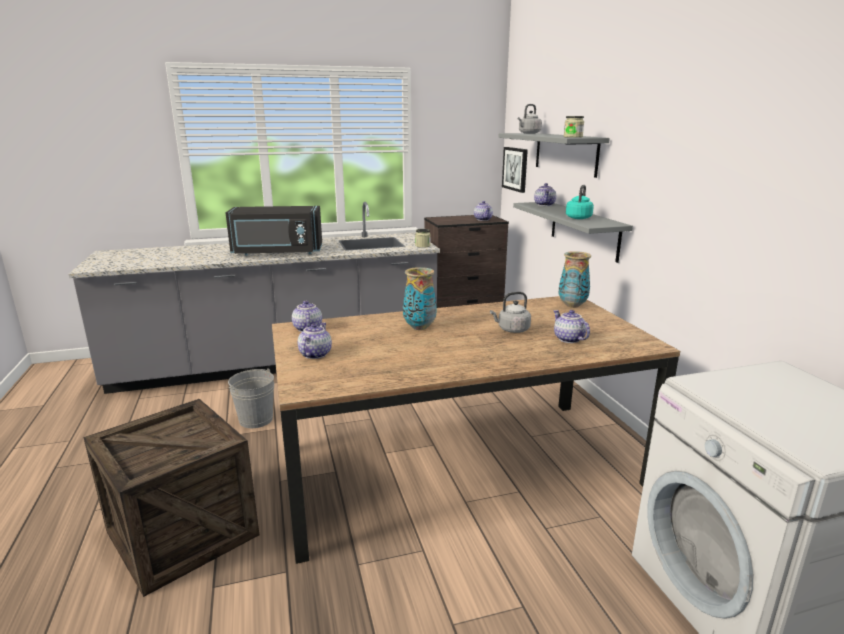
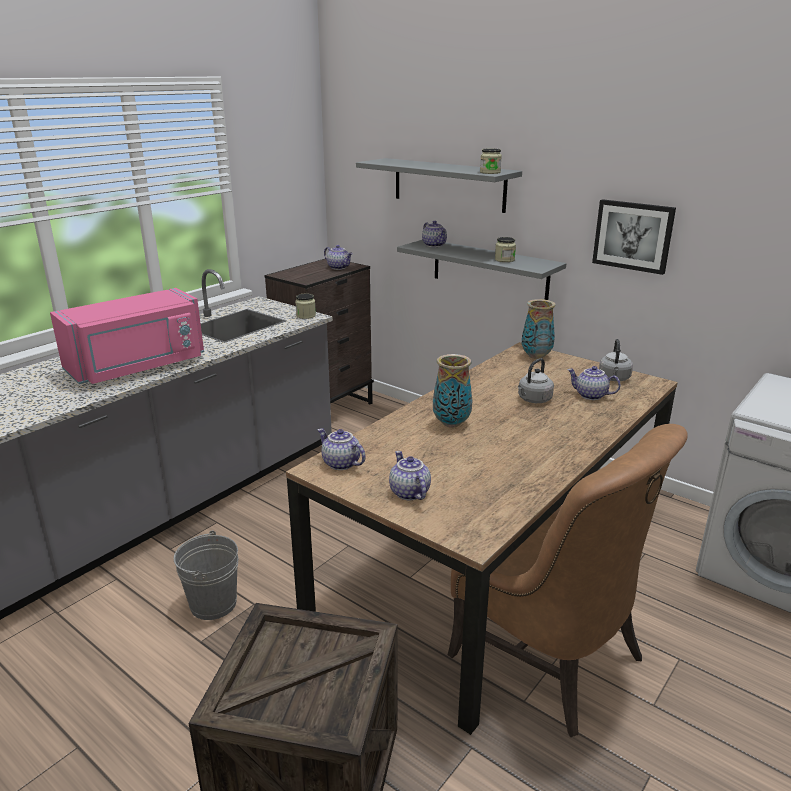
camera: 35 degrees left, 5 degrees up
black microwave [226,206,322,256] -> pink microwave [50,288,204,384]
picture [502,147,528,193] -> picture moved to [592,199,676,275]
grey kettle [518,104,542,134] -> grey kettle moved to [599,339,633,381]
turquoise kettle [566,185,594,219] -> jar [495,237,516,262]
none -> brown chair [448,424,688,737]

